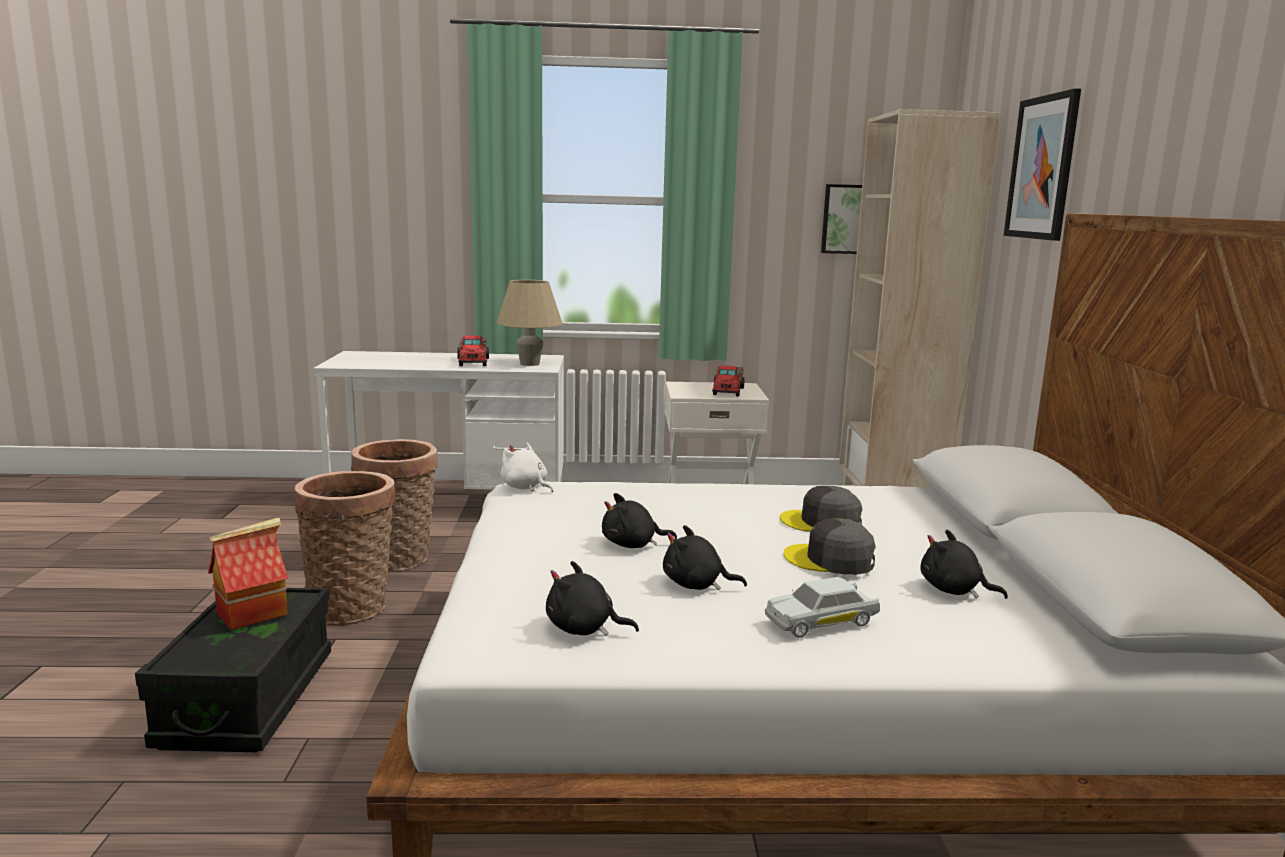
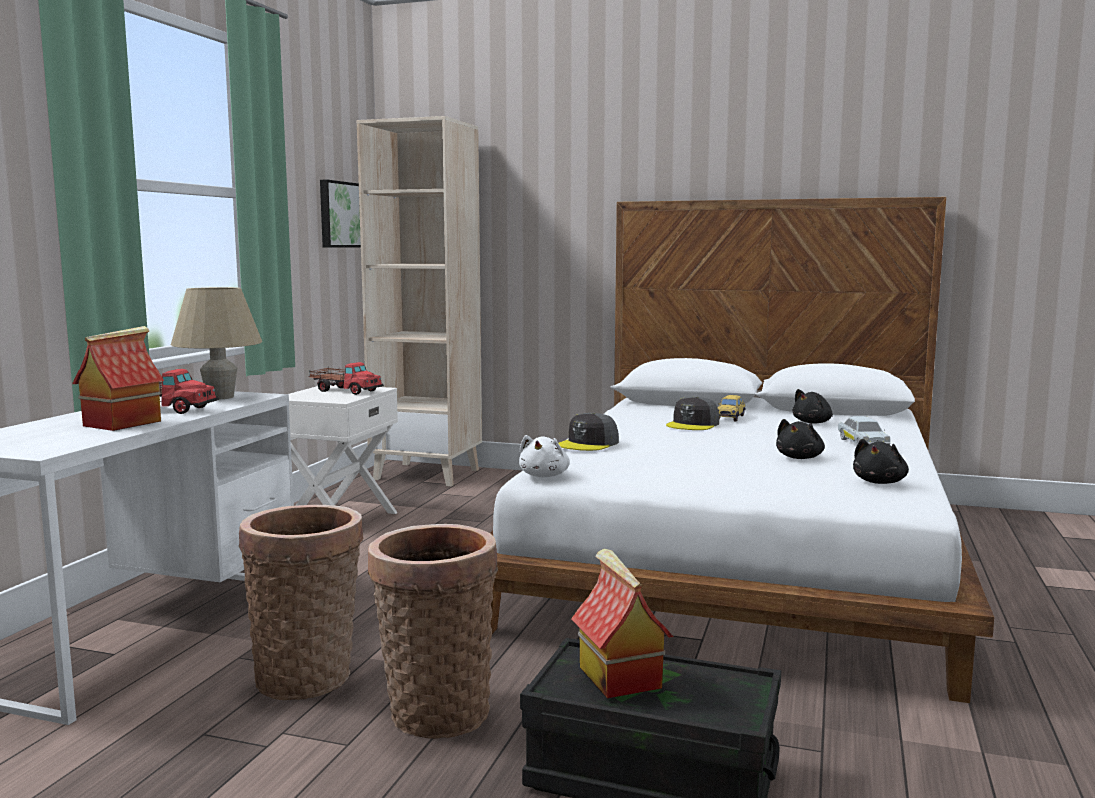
camera: 70 degrees left, 5 degrees down
white plush toy [501,442,553,492] -> white plush toy turned 45 degrees counterclockwise [519,435,570,477]
black plush toy [602,493,677,548] -> none
grey cap [783,519,876,575] -> grey cap moved to [558,413,619,451]
picture [1004,88,1081,241] -> none
none -> toy house [72,326,164,431]
none -> toy car [718,395,746,422]

